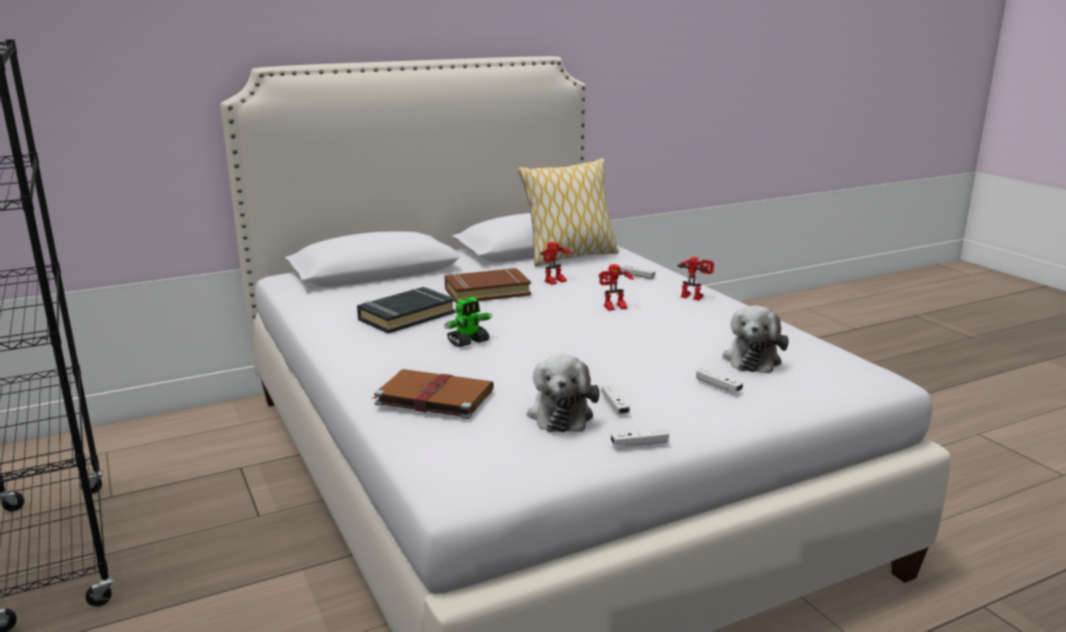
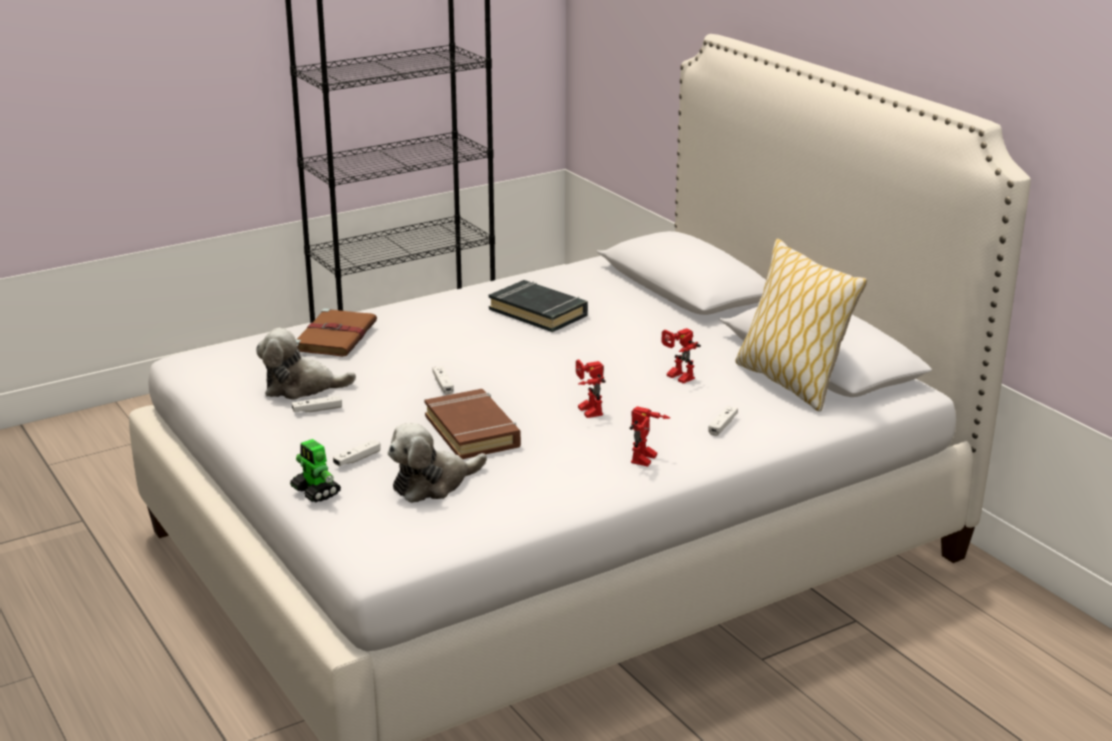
camera: 85 degrees right, 5 degrees up
toy robot [444,297,492,347] -> toy robot moved to [290,439,341,503]
brown book [445,268,531,304] -> brown book moved to [425,389,521,459]
white game controller [611,428,669,447] -> white game controller moved to [432,366,454,395]
plush toy [723,305,789,374] -> plush toy turned 45 degrees counterclockwise [388,423,487,503]

